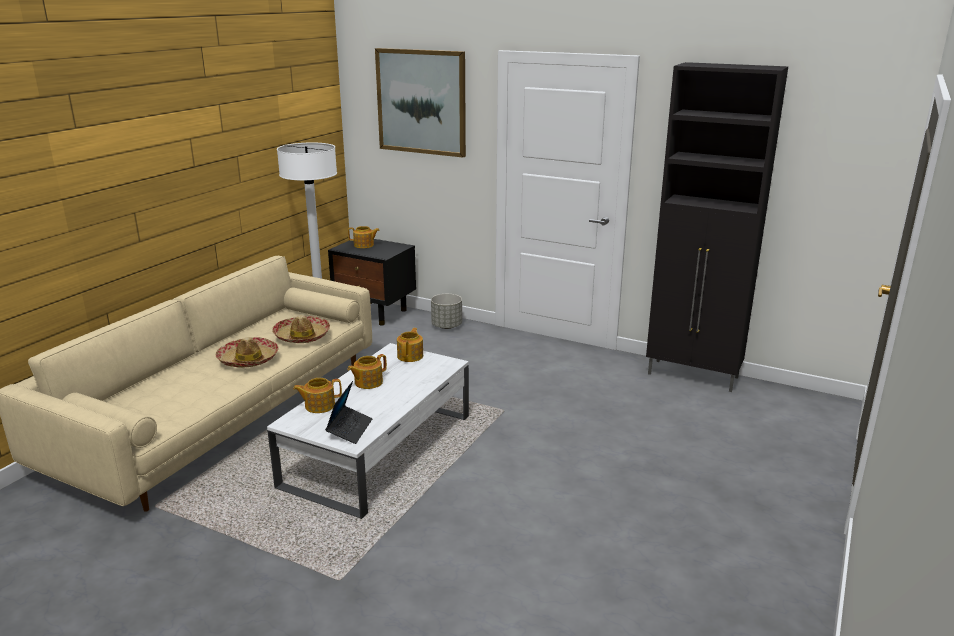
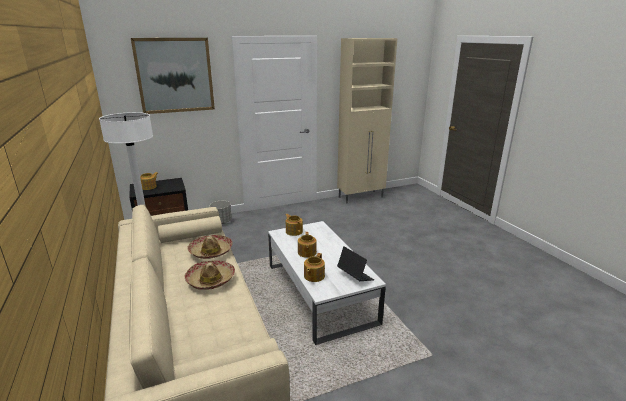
camera: 50 degrees left, 0 degrees up
black cabinet [646,62,788,392] -> beige cabinet [337,38,397,204]

